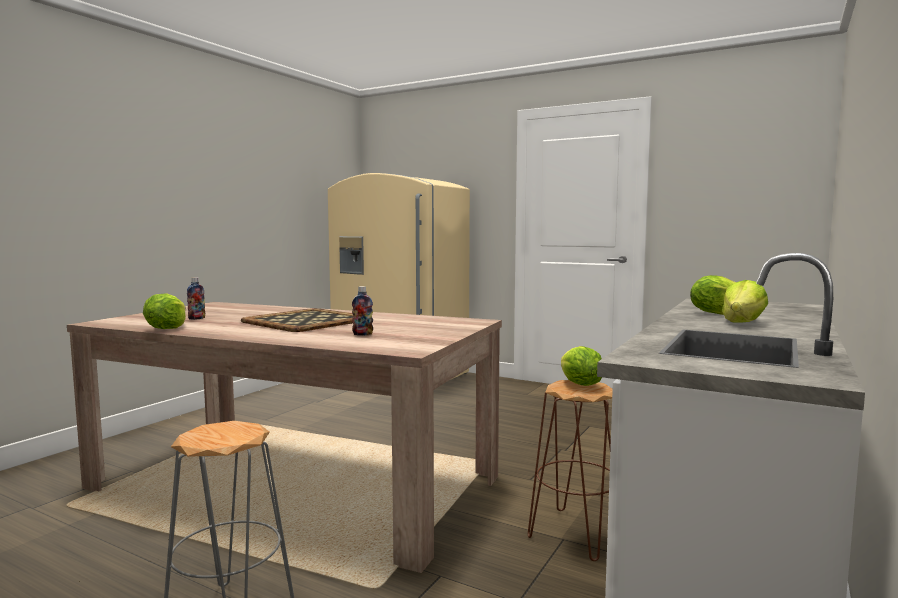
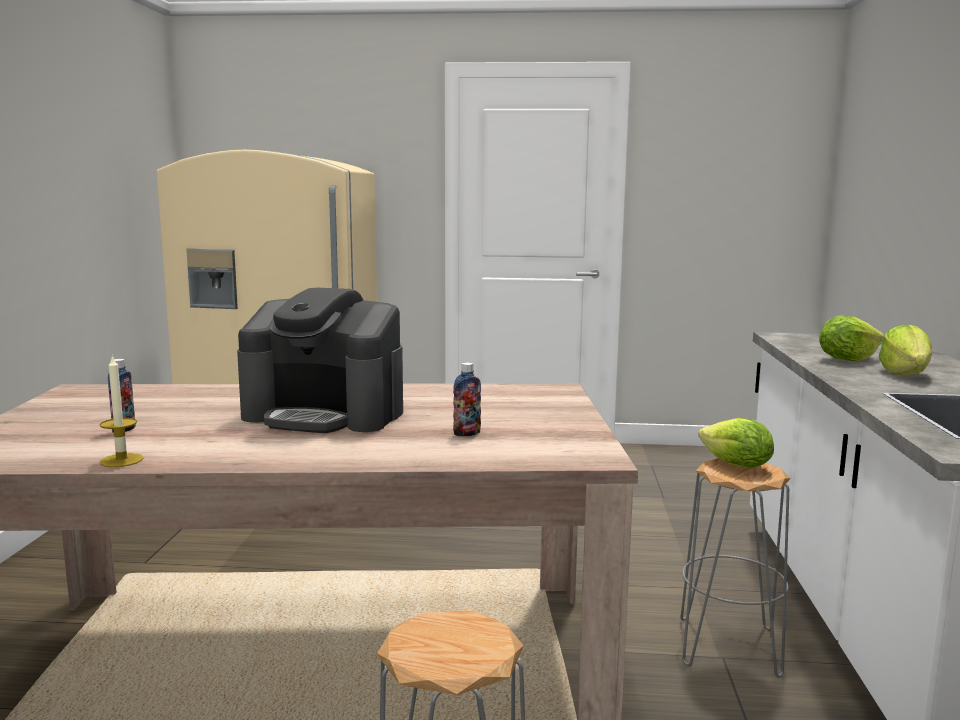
camera: 25 degrees left, 5 degrees up
lettuce [143,293,186,329] -> candle [100,355,144,467]
tray [241,308,353,332] -> coffee machine [237,288,403,433]
brown stool [528,380,613,561] -> grey stool [680,458,791,678]

